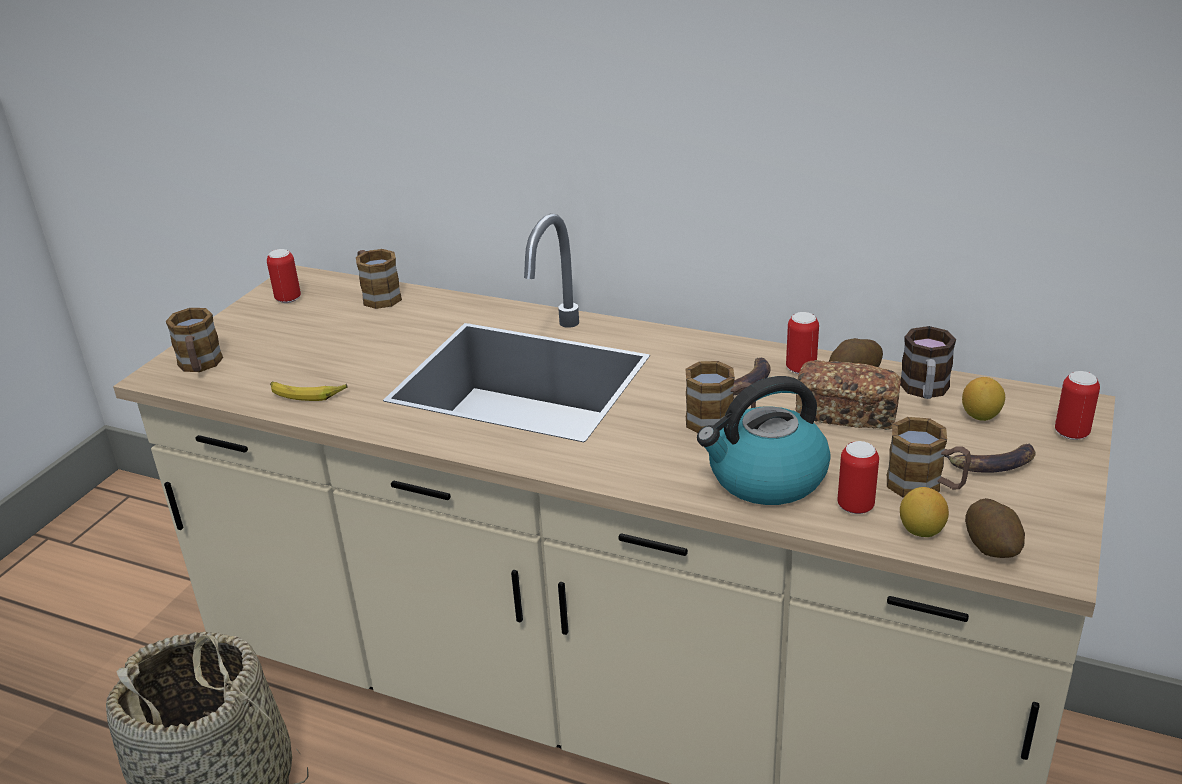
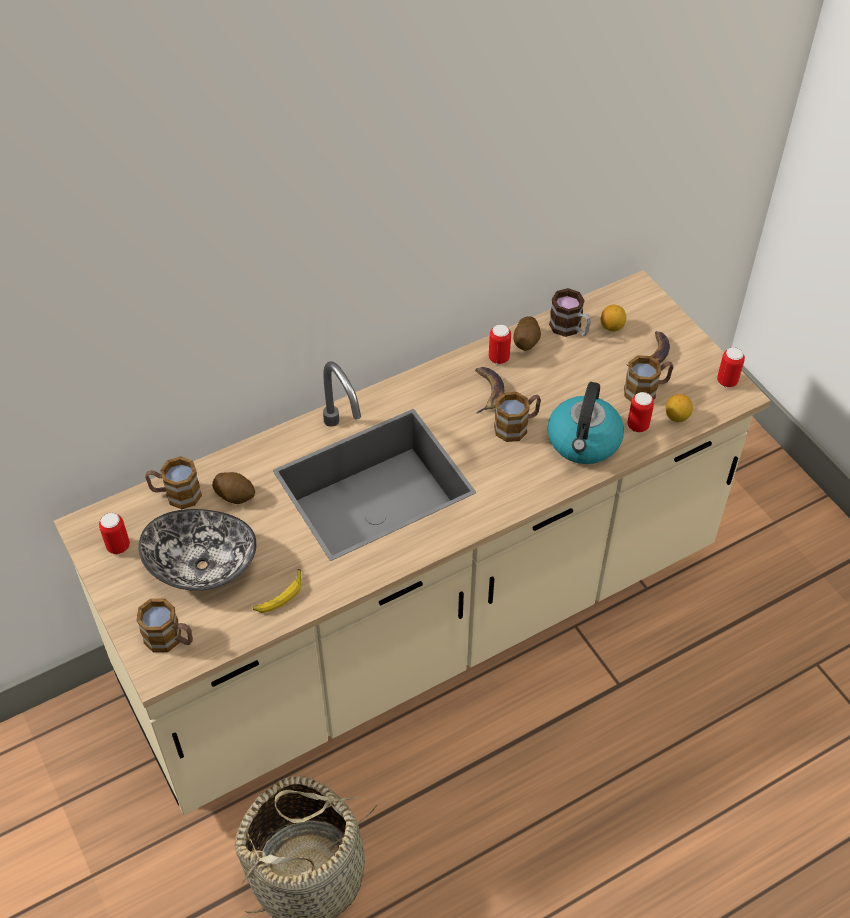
camera: 55 degrees left, 20 degrees up
bread [796,360,901,430] -> none
potato [965,498,1025,558] -> potato moved to [212,472,255,504]
can [1055,371,1100,440] -> can moved to [717,347,745,388]
none -> bowl [138,509,257,591]

